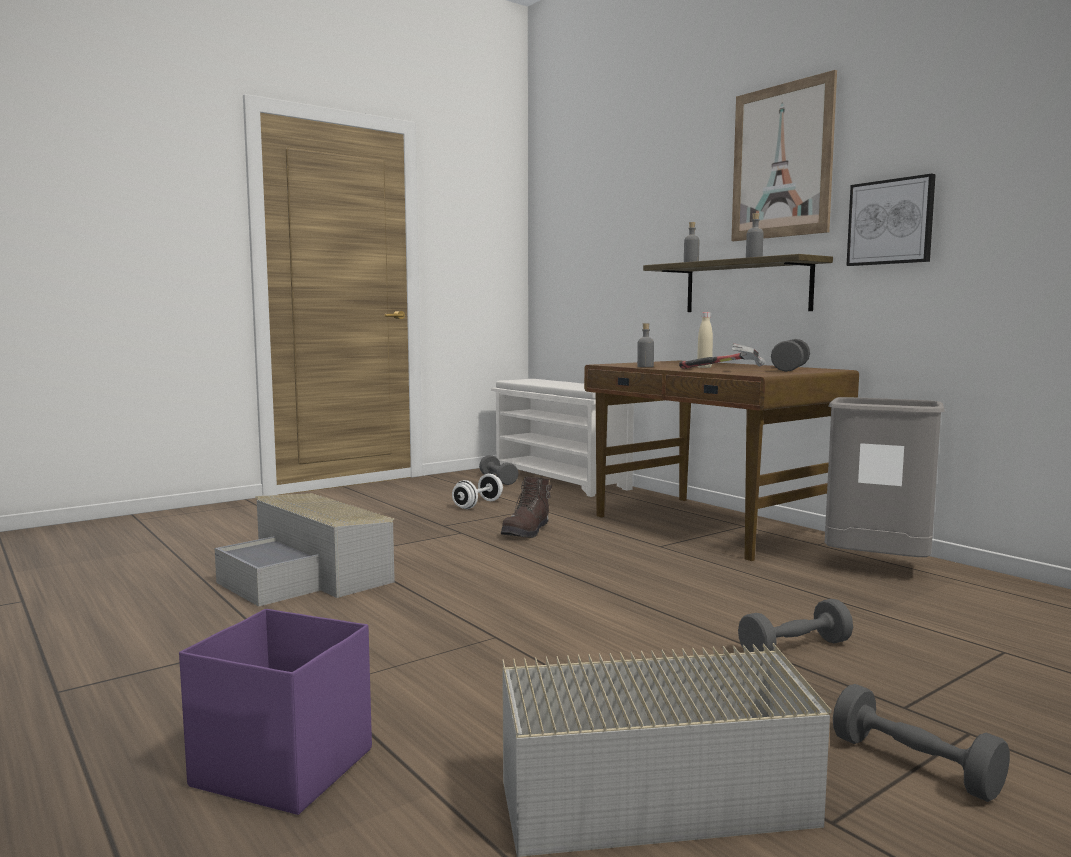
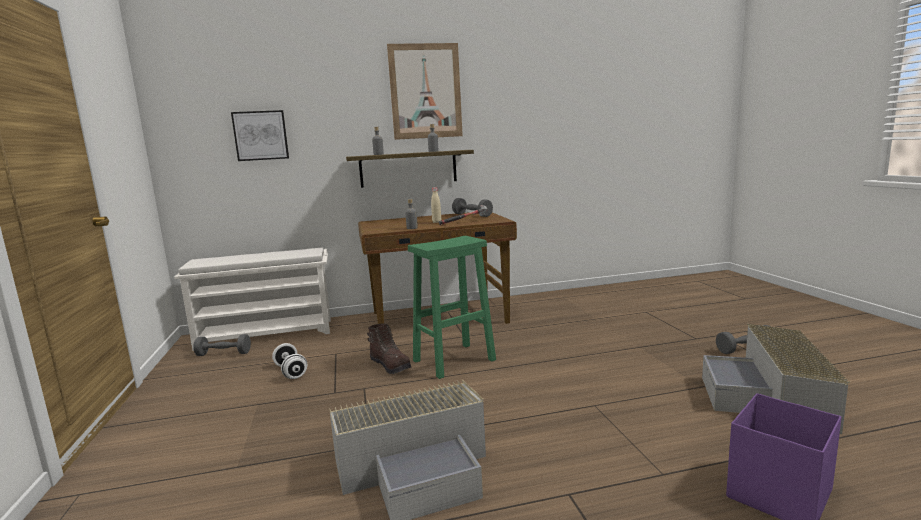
camera: 65 degrees left, 5 degrees up
grey dumbbell [738,599,853,652] -> none
grey trash can [825,397,945,557] -> none
picture [846,174,936,266] -> picture moved to [231,110,289,161]
none -> green stool [408,236,496,379]

